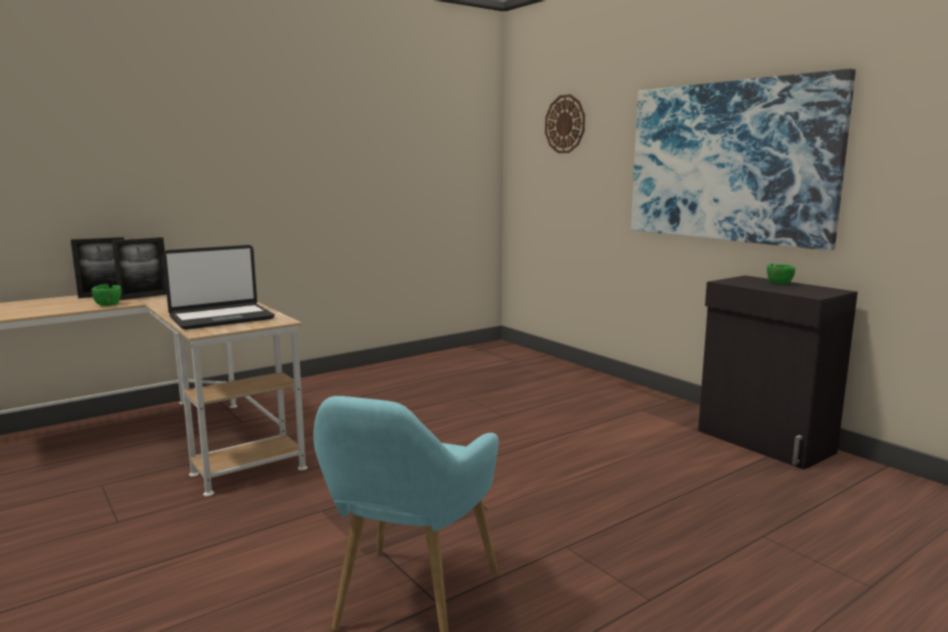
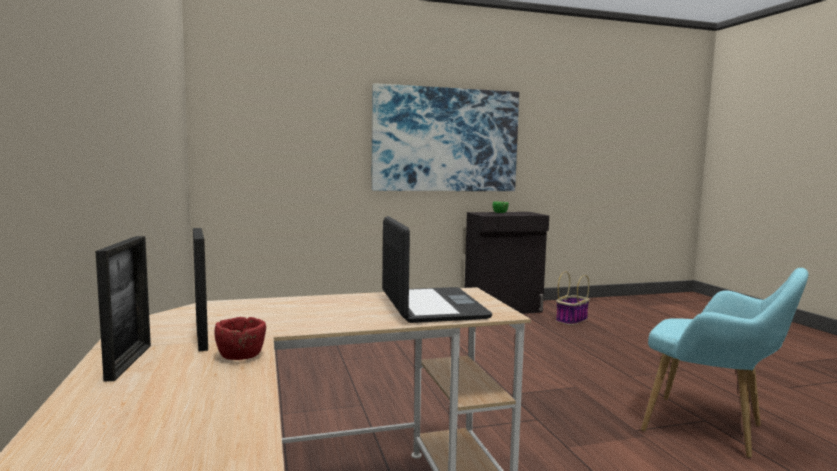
camera: 70 degrees left, 5 degrees down
green bowl [92,284,121,306] -> red bowl [214,317,266,360]
wall clock [545,94,585,153] -> none
none -> basket [556,272,589,325]

